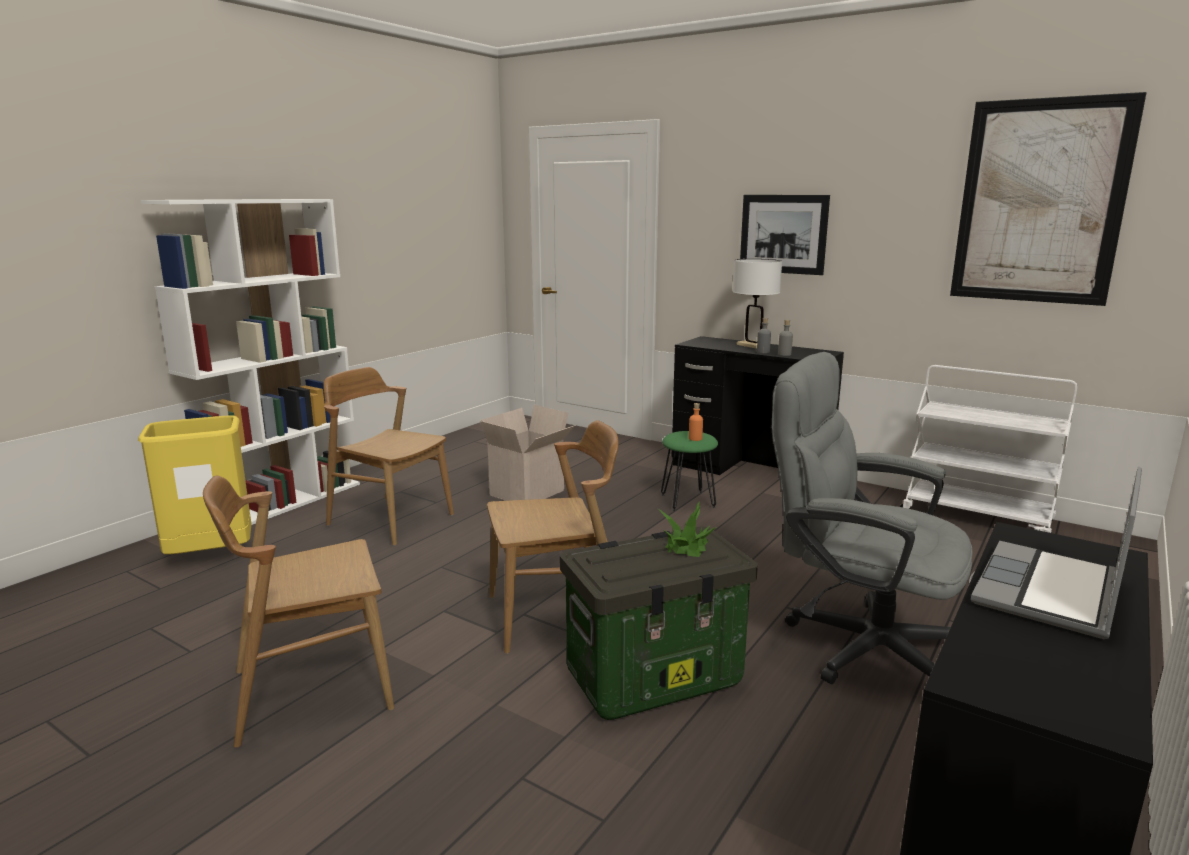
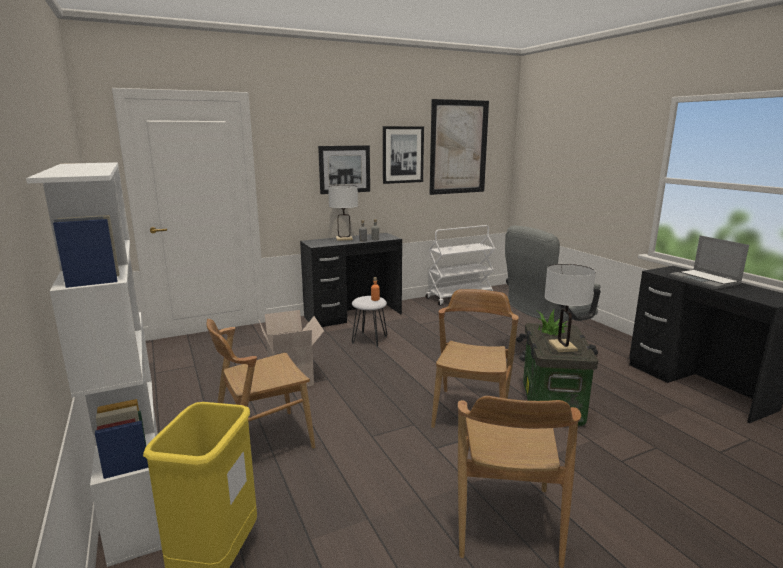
camera: 60 degrees left, 0 degrees up
green stool [661,431,718,511] -> white stool [352,296,387,347]
none -> picture [383,126,424,184]
none -> white table lamp [544,264,596,352]

